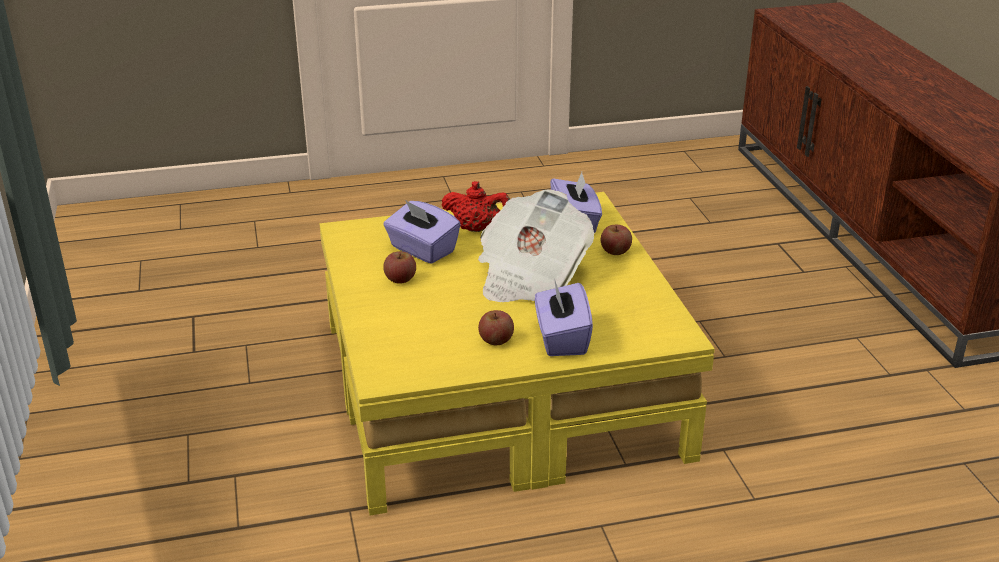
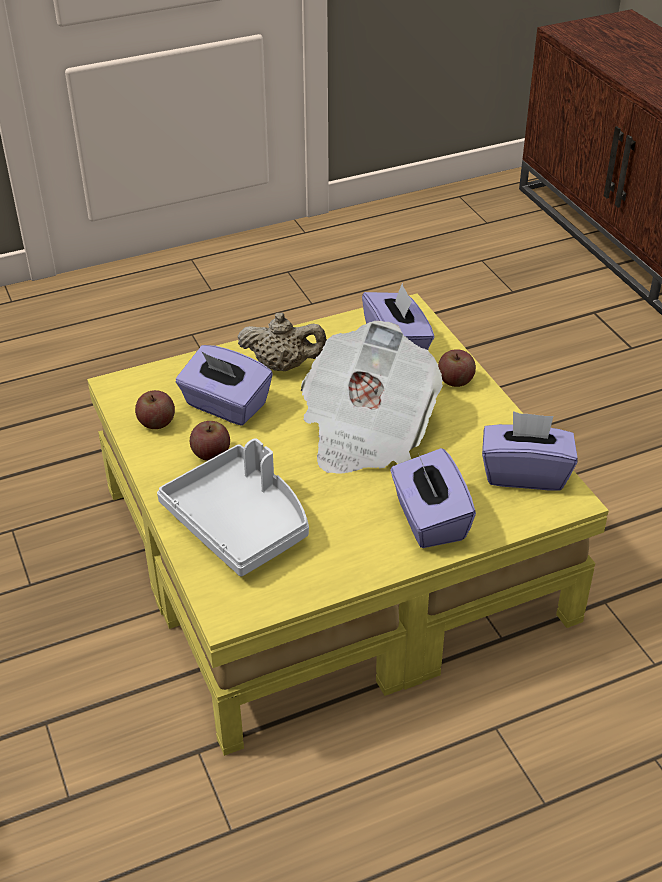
camera: 10 degrees left, 10 degrees up
red teapot [441,181,510,232] -> beige teapot [238,313,327,371]
apple [478,310,514,345] -> apple moved to [135,390,175,429]
none -> grey tray [157,438,309,576]
none -> purple tissue box [482,411,578,491]

